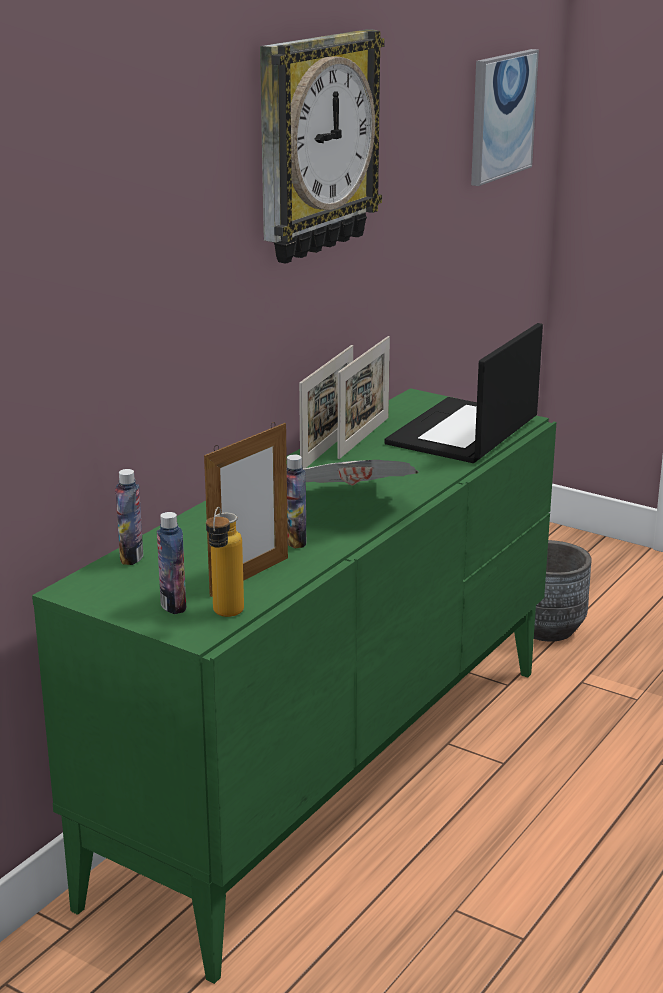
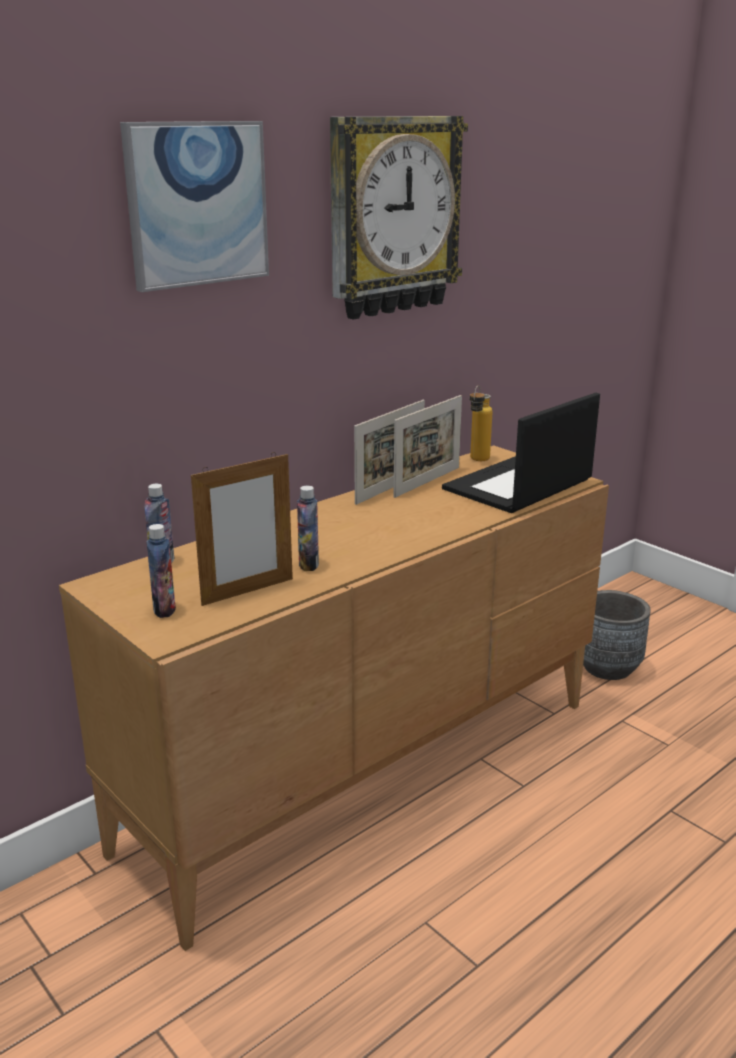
camera: 15 degrees right, 0 degrees up
green dresser [32,388,556,984] -> brown dresser [59,445,609,951]
bottle [206,507,244,617] -> bottle moved to [470,386,492,461]
newspaper [303,460,419,486] -> none
picture [471,49,539,186] -> picture moved to [120,121,269,292]

